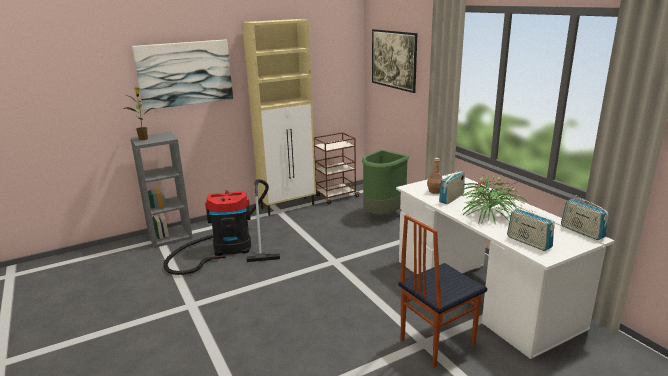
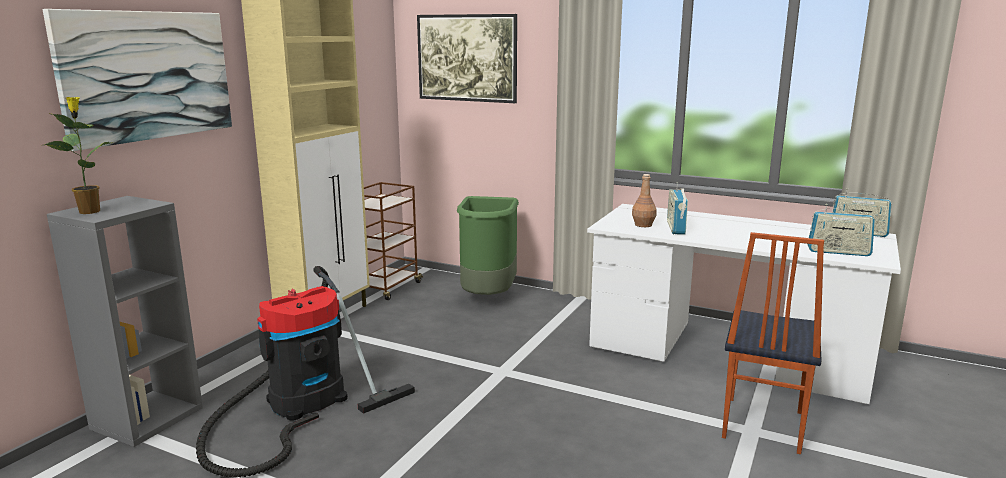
camera: 35 degrees left, 5 degrees down
potted plant [456,175,527,225] -> none

